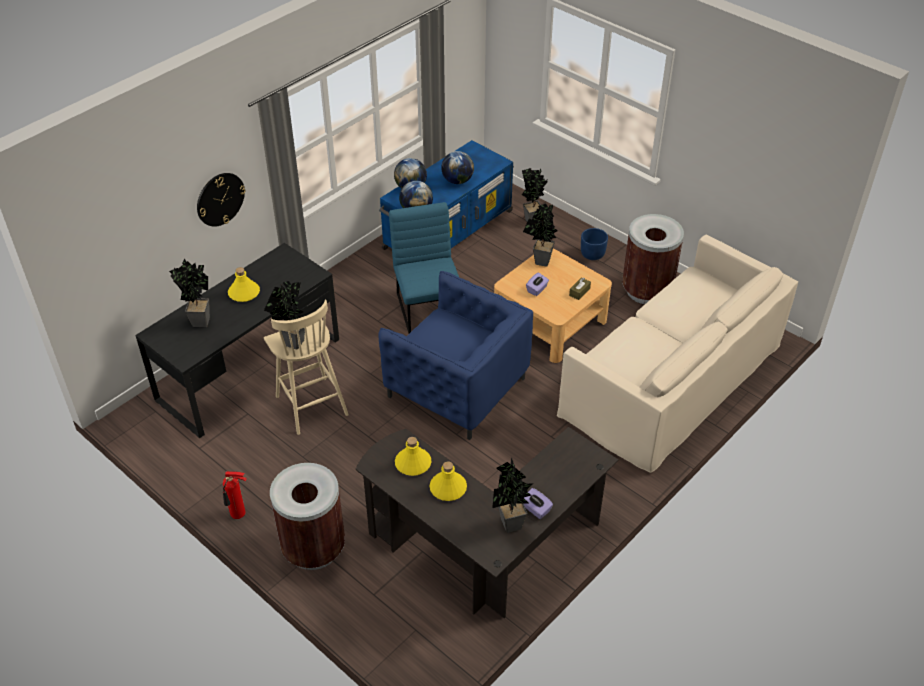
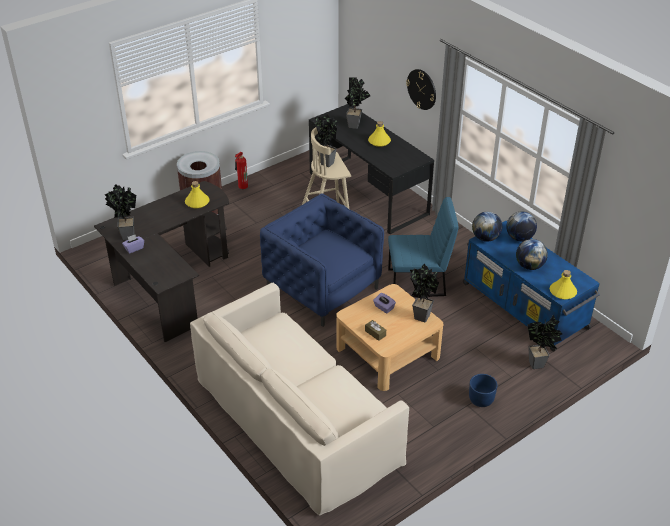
camera: 100 degrees right, 5 degrees down
blue armchair [379,271,533,440] -> blue armchair turned 90 degrees clockwise [260,193,384,327]
yellow bottle [430,461,467,501] -> yellow bottle moved to [550,270,577,299]
brown trash can [622,214,684,304] -> none

